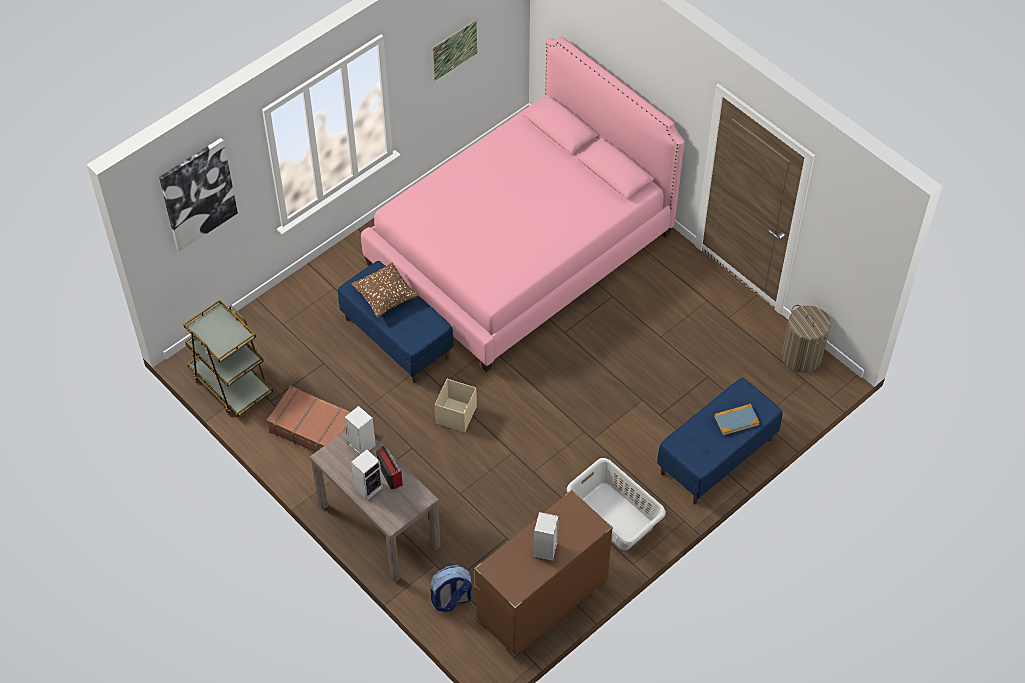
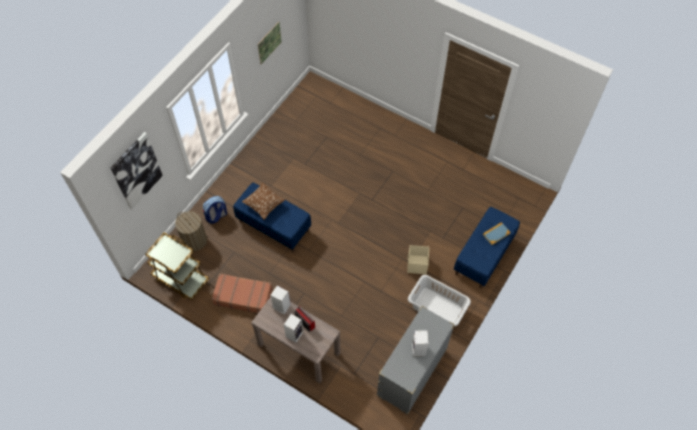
camera: 15 degrees left, 5 degrees up
pink bed [361,37,685,372] -> none
backpack [430,565,472,612] -> backpack moved to [203,196,227,224]
beige storage box [435,379,477,432] -> beige storage box moved to [407,245,429,274]
brown dresser [474,490,613,658] -> grey dresser [377,306,455,414]
laundry basket [782,305,831,373] -> laundry basket moved to [175,211,207,251]

